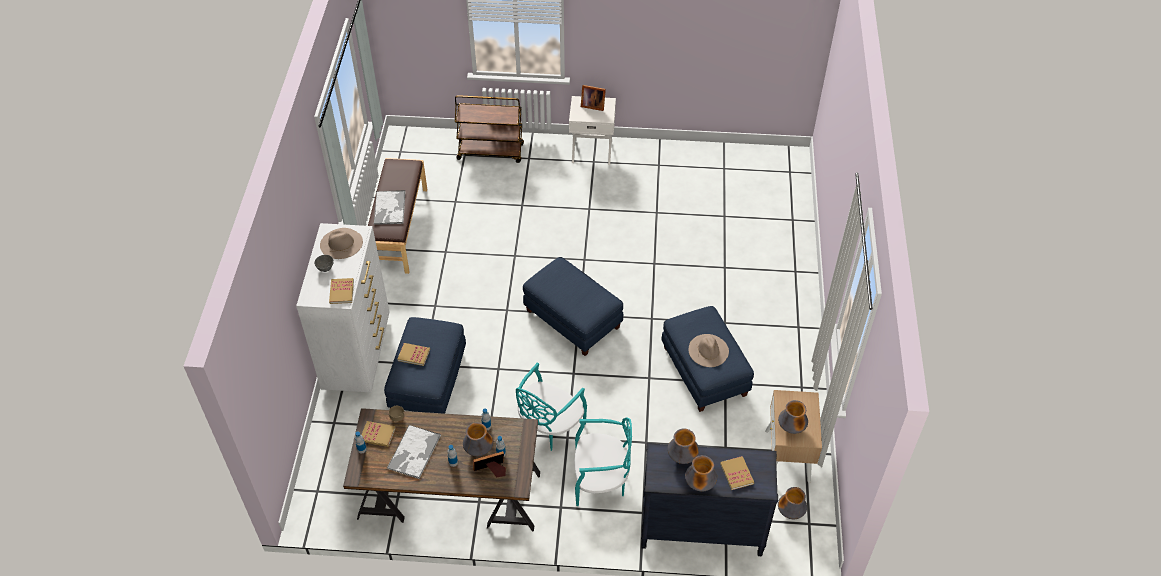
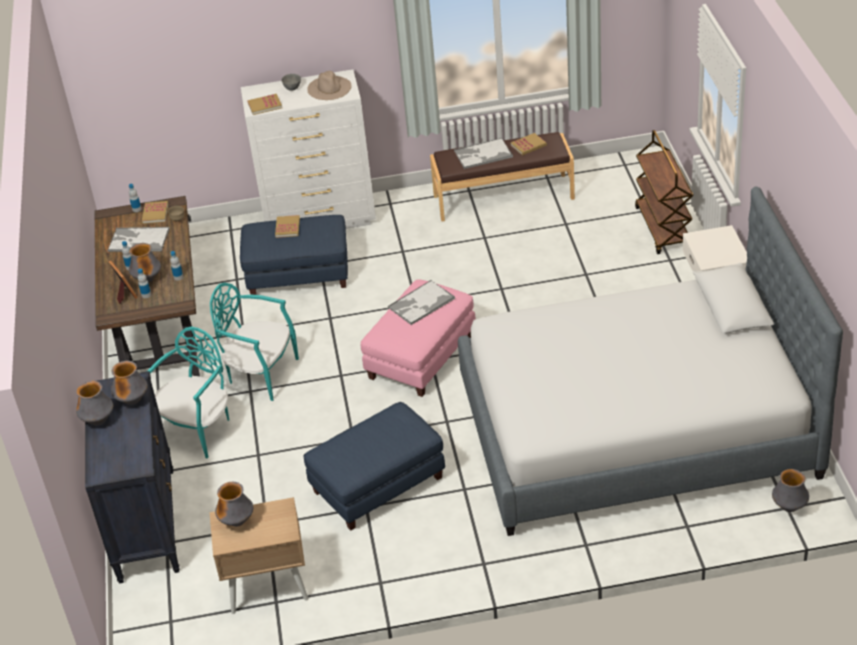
camera: 80 degrees right, 10 degrees down
blue ottoman [523,257,623,356] -> pink ottoman [361,279,476,397]
turquoise chair [574,417,632,506] -> turquoise chair turned 135 degrees counterclockwise [146,326,229,459]
picture frame [581,85,606,111] -> none
beige hat [688,334,729,367] -> none
book [720,456,754,490] -> book moved to [511,133,547,156]
vase [778,487,807,519] -> vase moved to [772,469,809,512]
none -> tray [388,280,455,325]
none -> bed [458,186,843,536]

